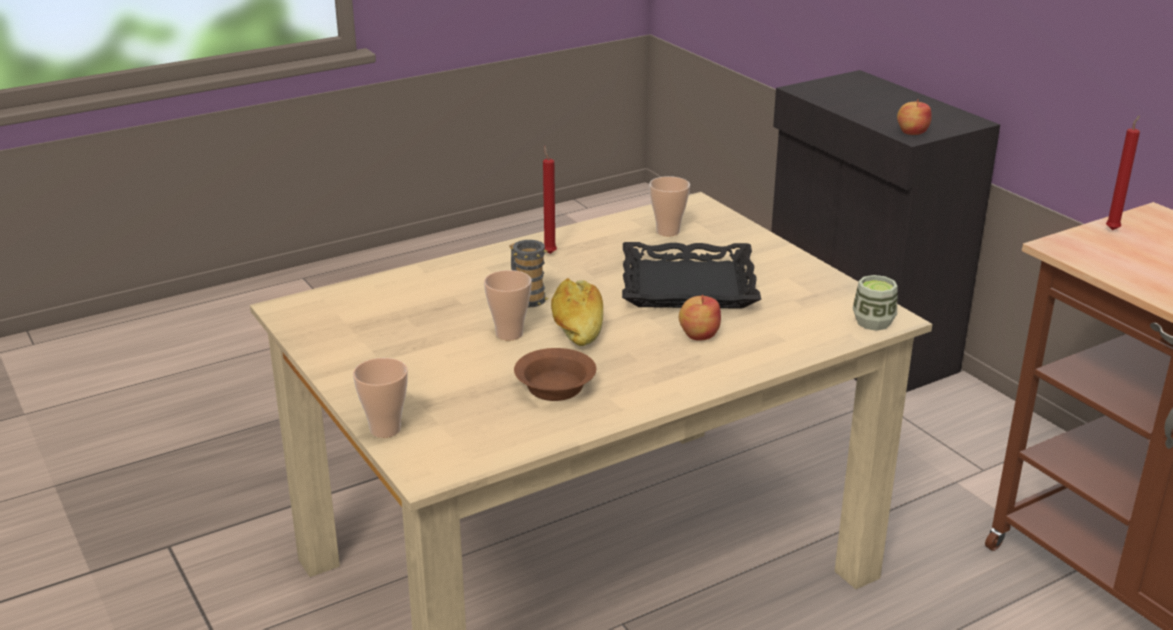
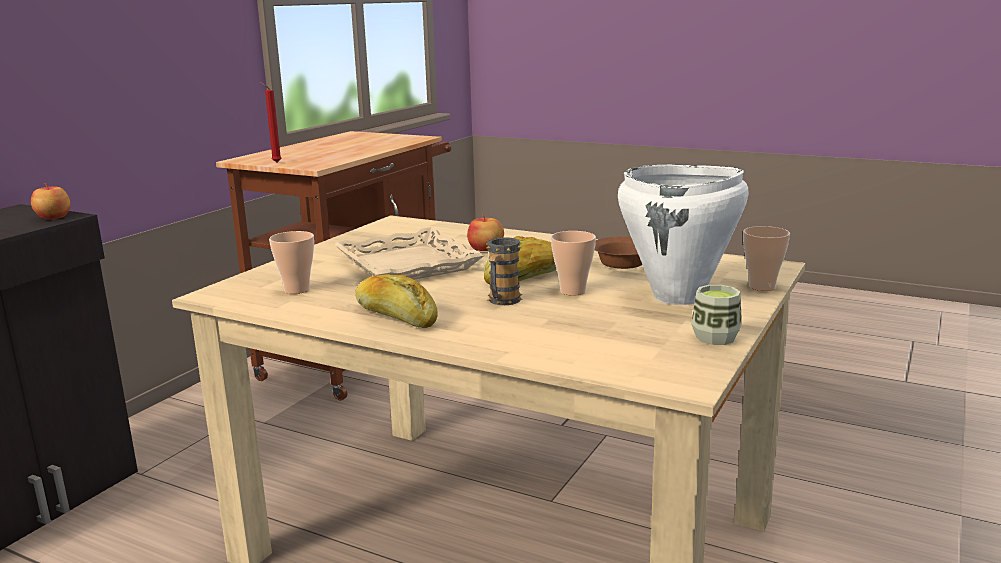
camera: 120 degrees left, 10 degrees down
red candle [543,146,557,254] -> bread [355,274,438,328]
black tray [622,242,761,309] -> beige tray [334,227,485,280]
cup [853,275,898,331] -> cup moved to [691,285,742,345]
none -> white cooking pot [618,165,749,305]

